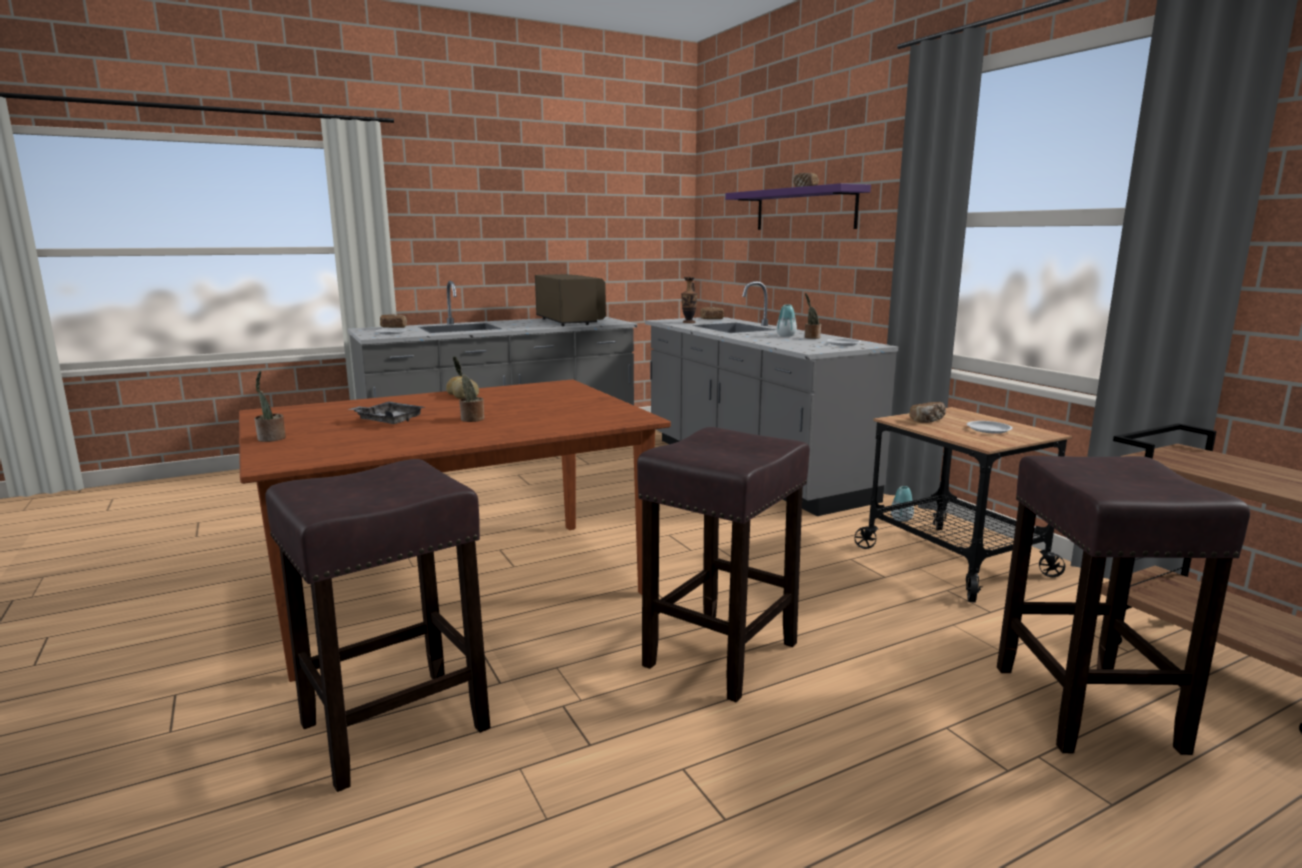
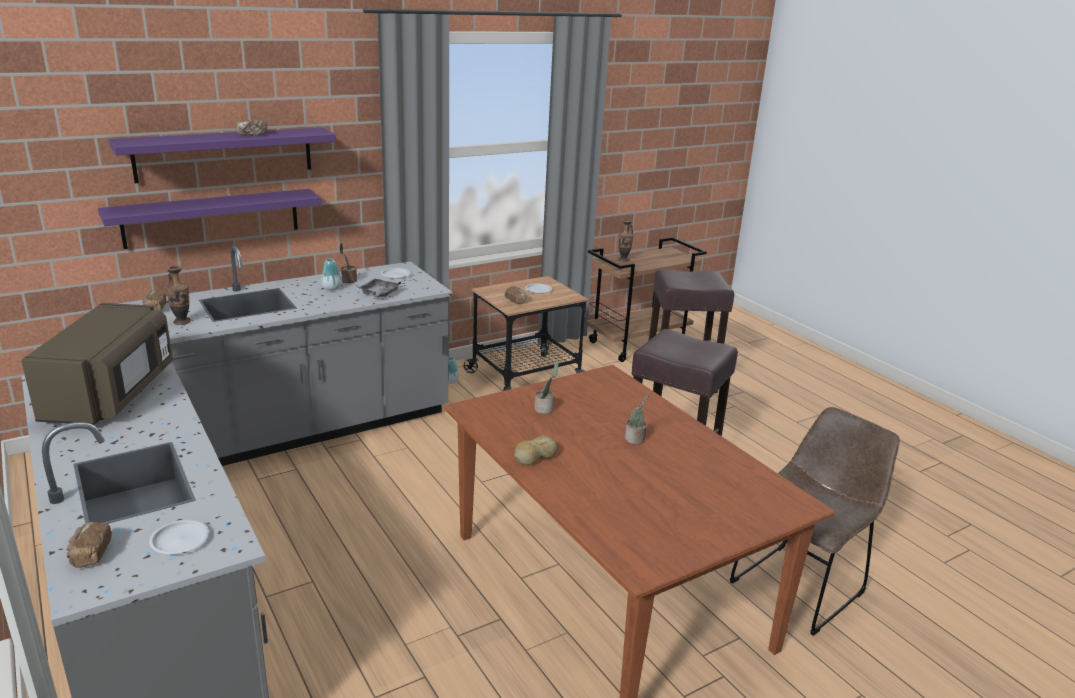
camera: 95 degrees left, 10 degrees up
potted plant [255,371,286,442] -> potted plant moved to [534,360,559,414]
brown stool [265,459,490,792] -> brown chair [730,407,900,636]
grey tray [349,401,425,424] -> grey tray moved to [358,279,401,297]
brown microwave [535,274,606,326] -> brown microwave turned 120 degrees clockwise [21,303,173,425]
none -> purple shelf [98,189,322,249]
none -> vase [618,219,634,262]

